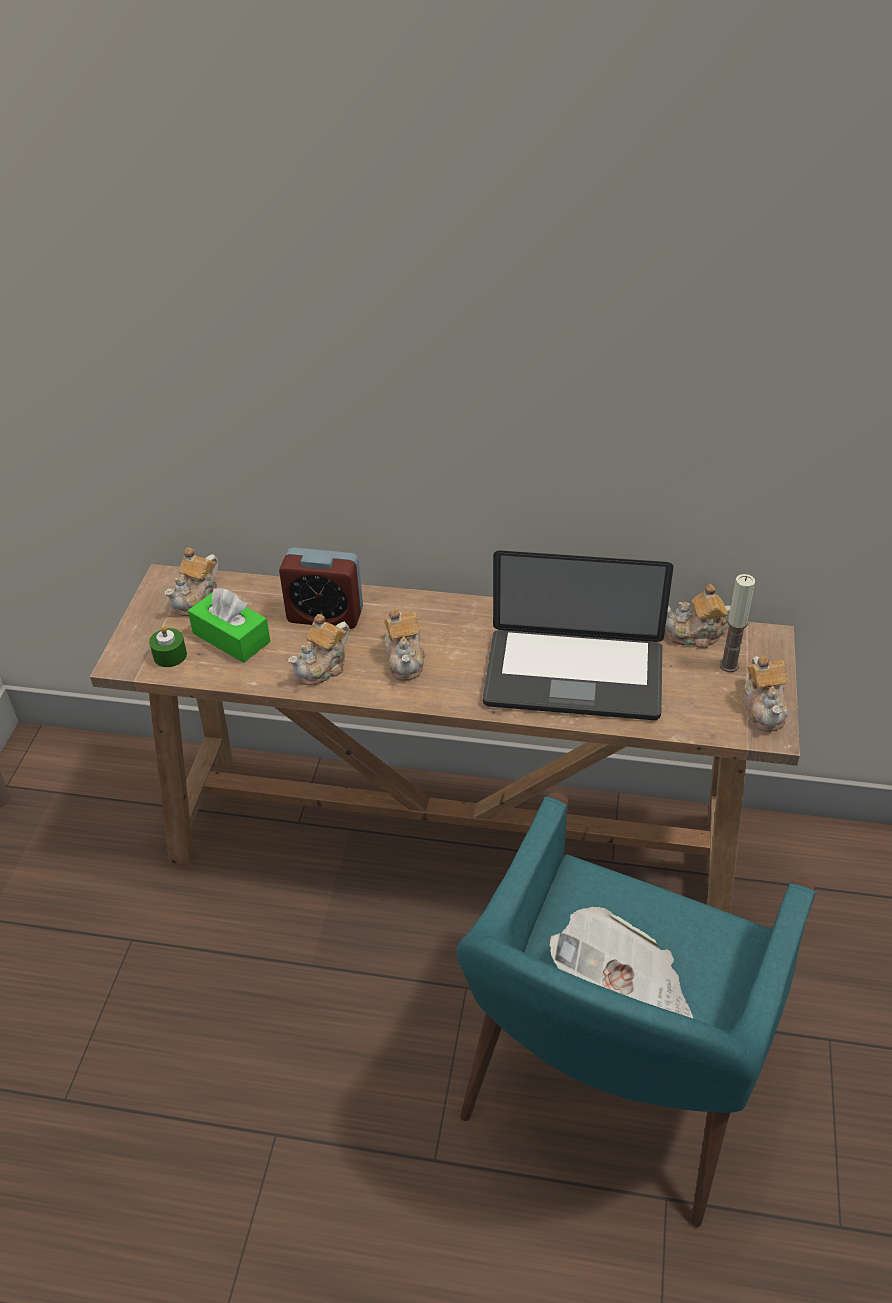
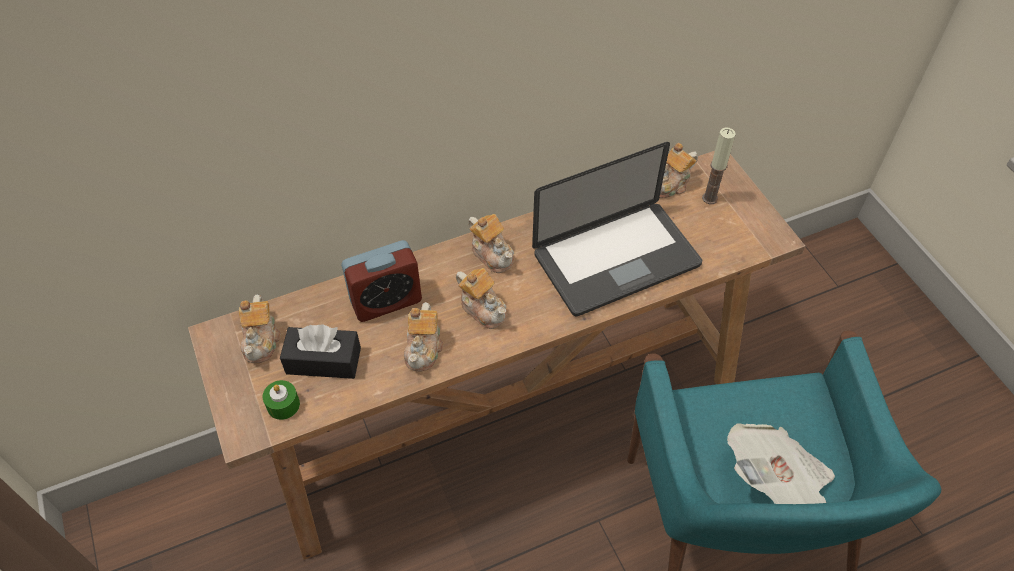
camera: 35 degrees left, 10 degrees up
green tissue box [188,588,270,663] -> black tissue box [280,325,361,379]
teapot [743,656,788,731] -> teapot moved to [468,214,514,273]

